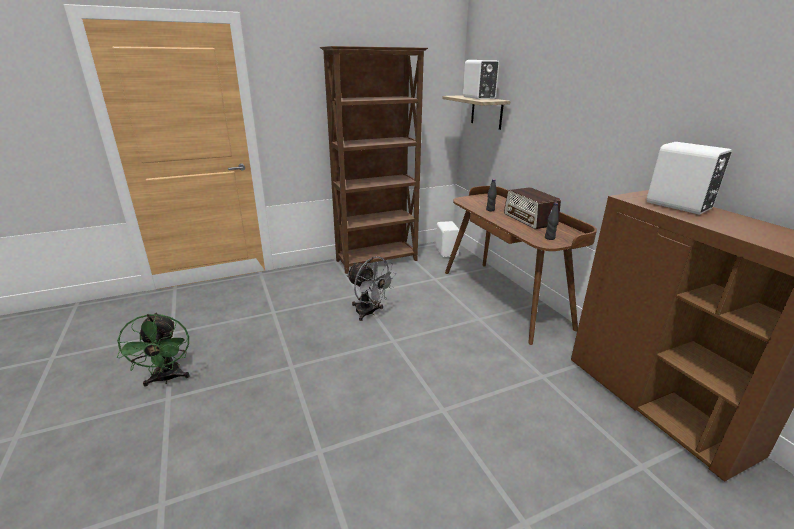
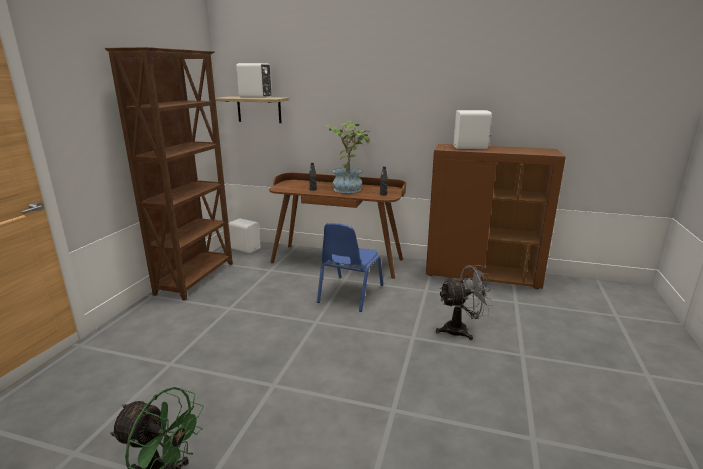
camera: 50 degrees left, 5 degrees down
grey fan [346,256,396,321] -> grey fan moved to [436,265,494,340]
radio [504,187,561,229] -> potted plant [326,121,370,193]
none -> blue chair [317,223,383,312]

